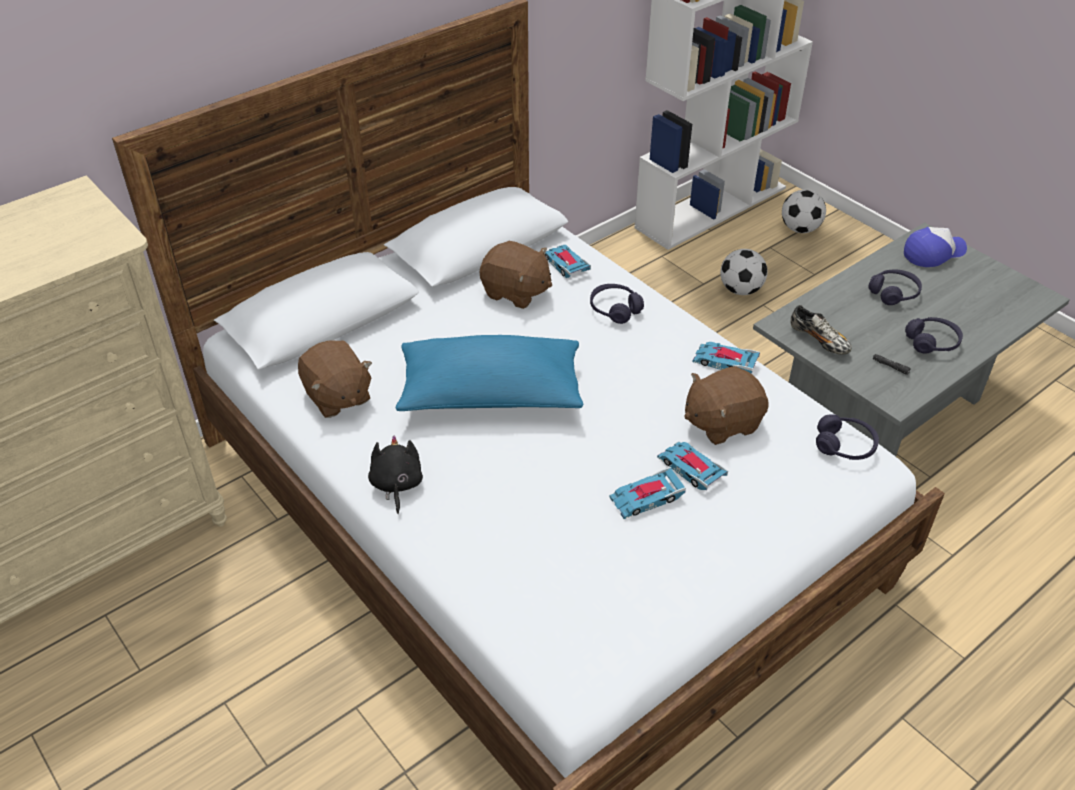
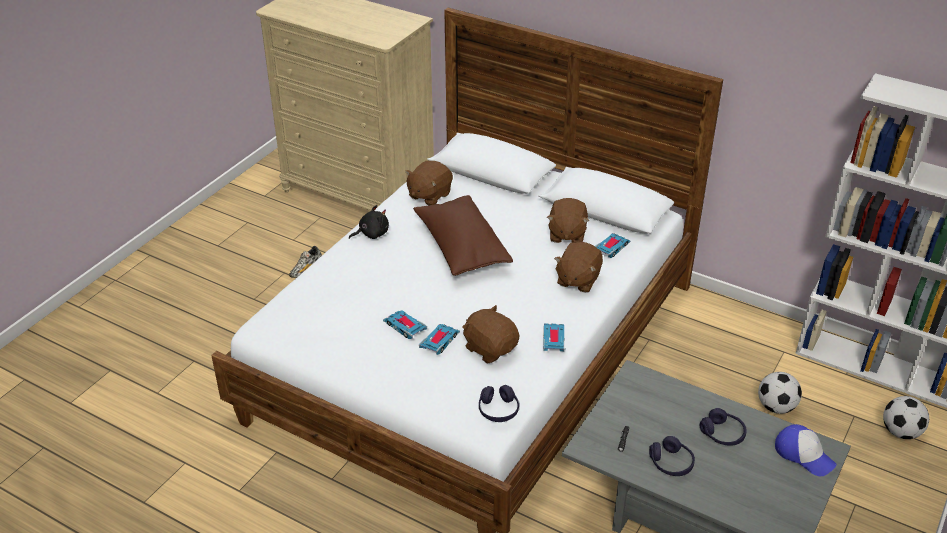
camera: 70 degrees right, 5 degrees down
blue pillow [395,335,583,411] -> brown pillow [413,195,513,276]
purple headphones [590,284,644,324] -> brown plush toy [554,242,603,293]
shoe [791,305,852,355] -> shoe moved to [289,246,322,278]

